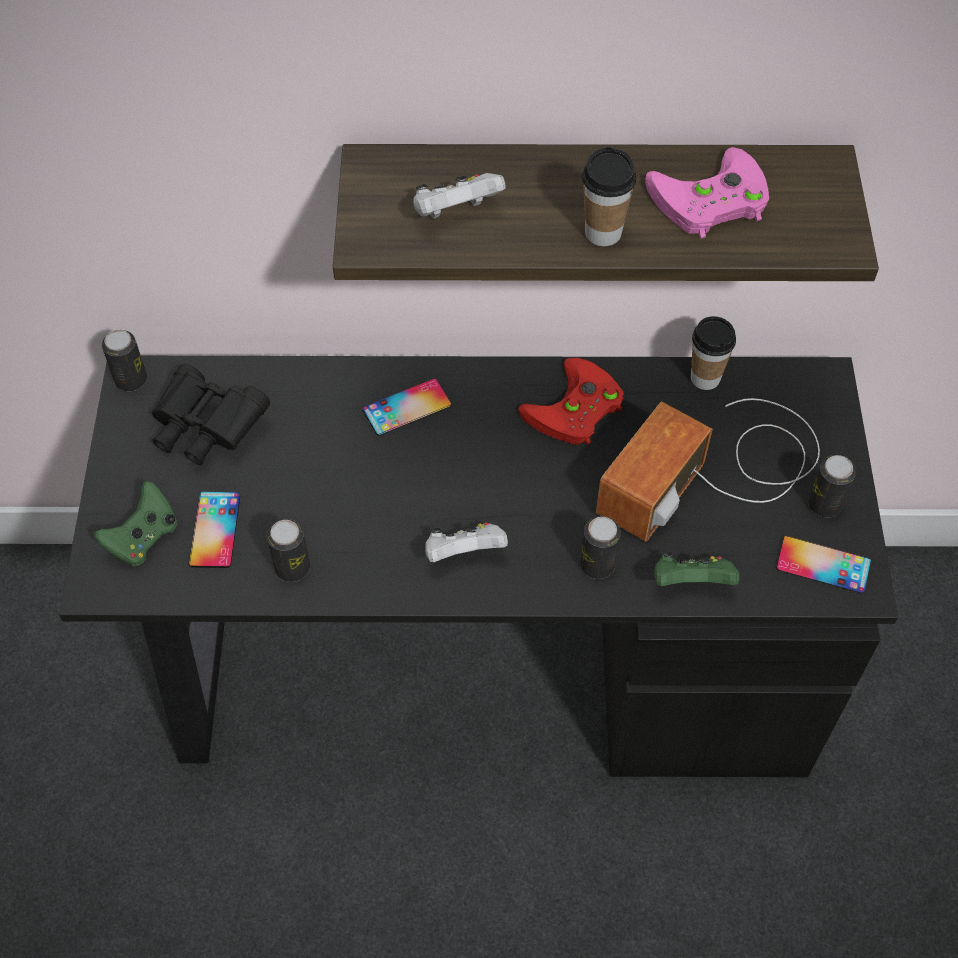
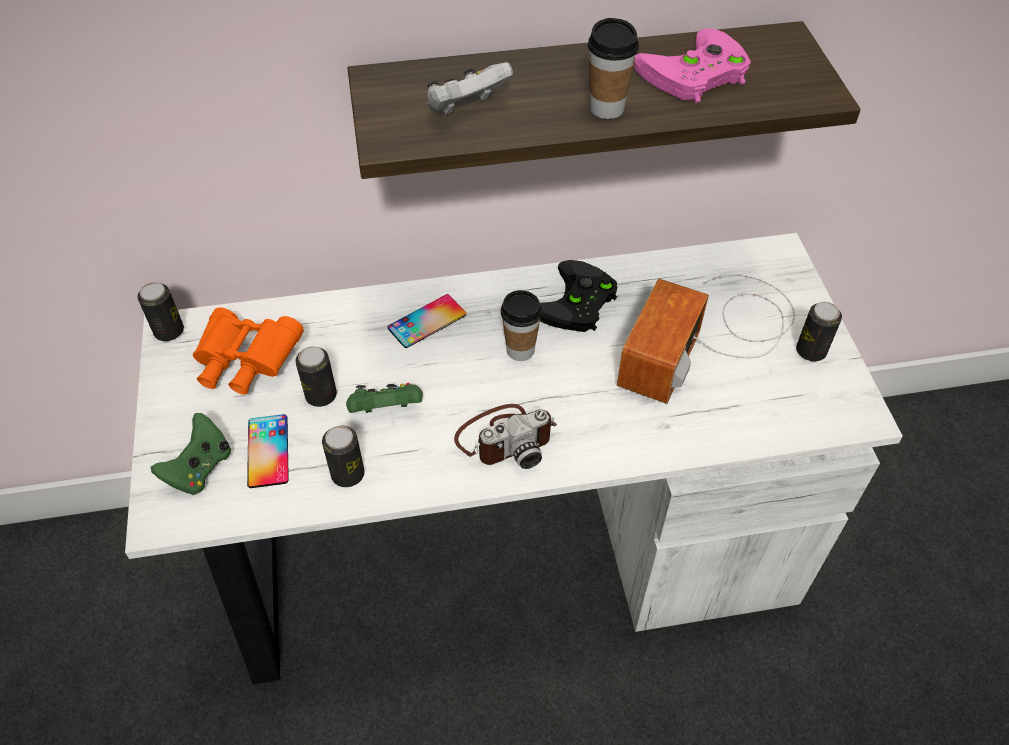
camera: 10 degrees left, 5 degrees down
black desk [59,356,898,777] -> white desk [125,233,903,684]
black binoculars [152,364,270,465] -> orange binoculars [193,307,304,395]
white game controller [425,522,508,562] -> camera [454,404,557,469]
red game controller [518,358,624,445] -> black game controller [540,260,617,332]
can [580,516,621,579] -> can moved to [295,346,337,407]
green game controller [654,552,739,586] -> green game controller moved to [346,383,423,413]
cup [691,316,736,390] -> cup moved to [501,290,542,361]
phone [776,536,871,593] -> none

